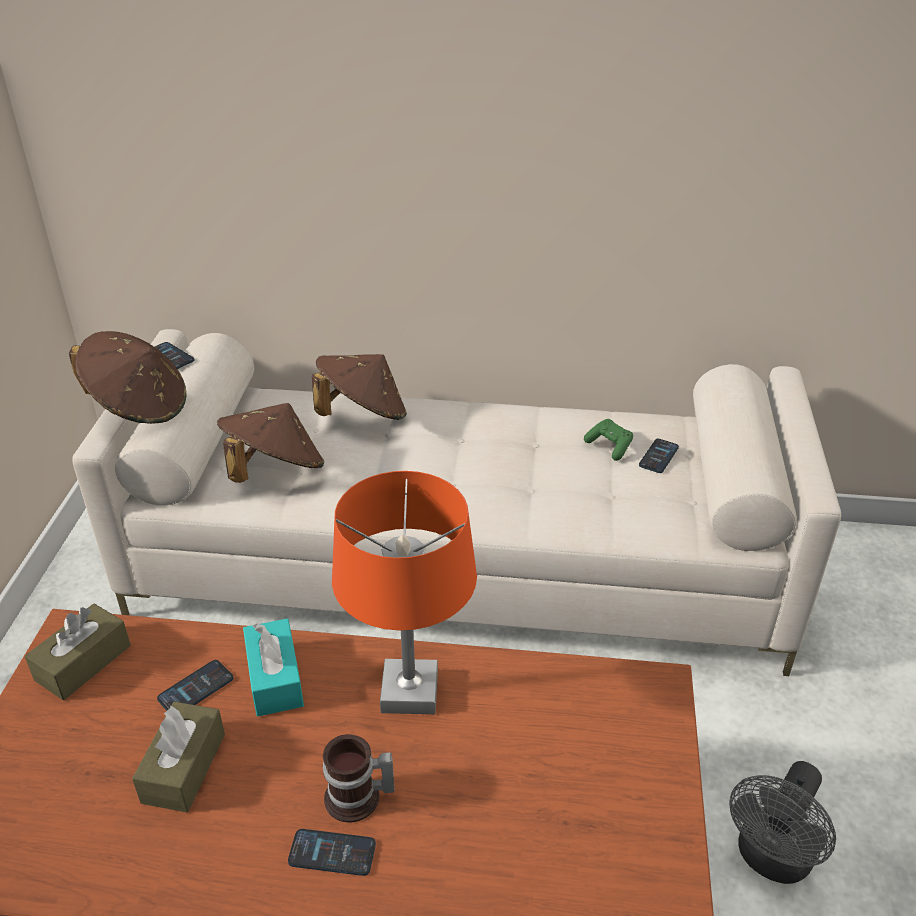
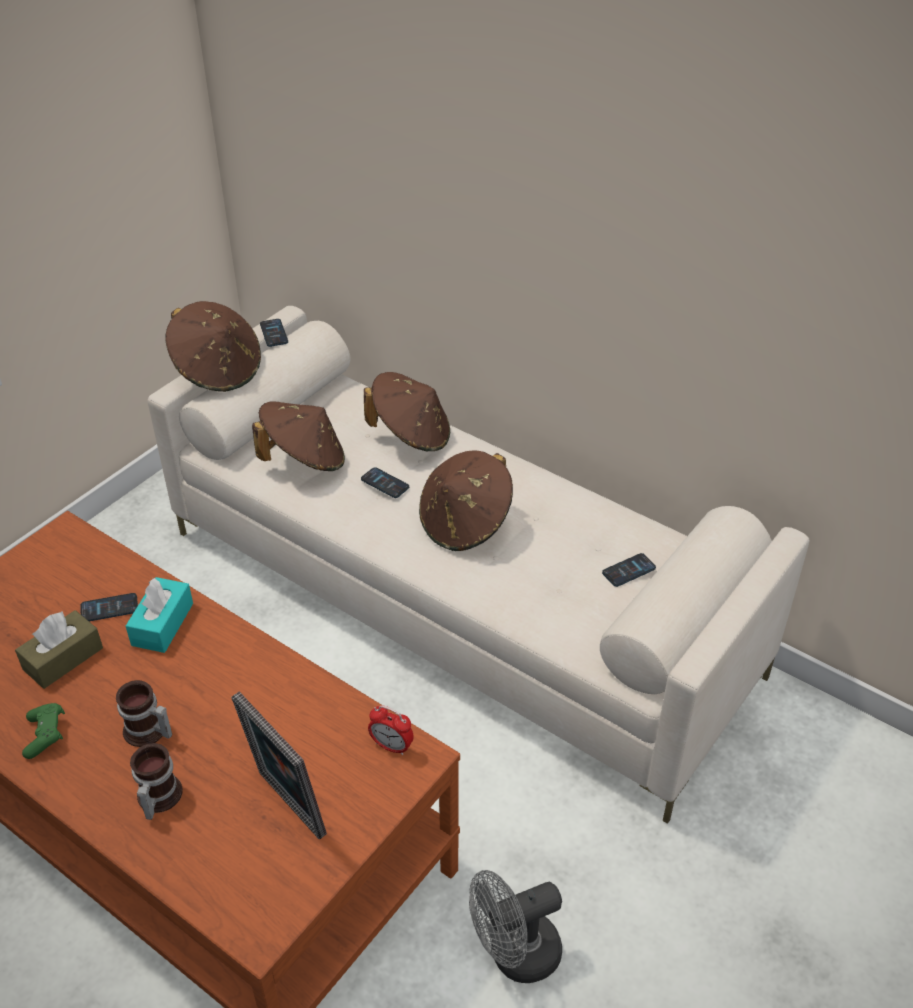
camera: 30 degrees right, 5 degrees up
brown tissue box [25,603,131,700] -> none
phone [288,829,376,876] -> phone moved to [361,467,409,498]
orange table lamp [332,471,477,714] -> none
green game controller [584,419,633,461] -> green game controller moved to [22,703,65,759]
none -> mug [130,743,183,820]
none -> picture frame [231,692,327,840]
none -> alarm clock [368,705,414,755]
none -> brown hat [419,451,513,551]

